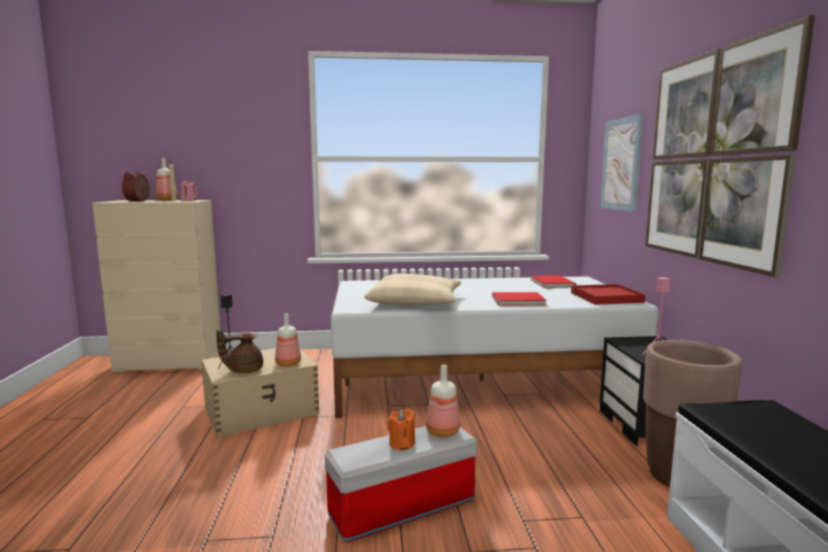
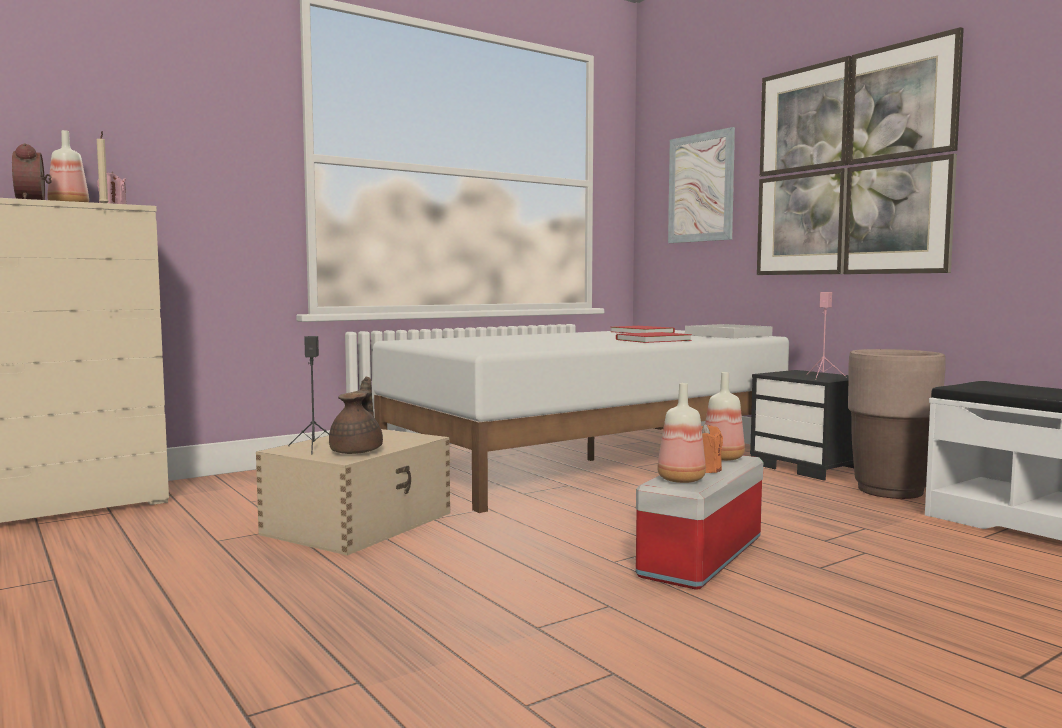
camera: 30 degrees left, 5 degrees down
brown teapot [216,330,263,374] -> brown teapot turned 150 degrees clockwise [329,377,383,454]
bottle [275,314,301,367] -> bottle moved to [657,383,706,483]
beige pillow [364,274,461,305] -> none
red tray [571,284,645,305] -> white tray [685,324,773,338]

